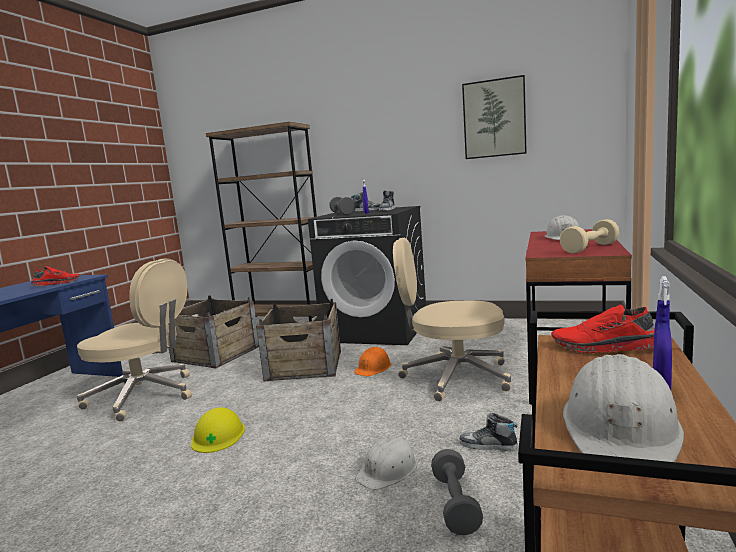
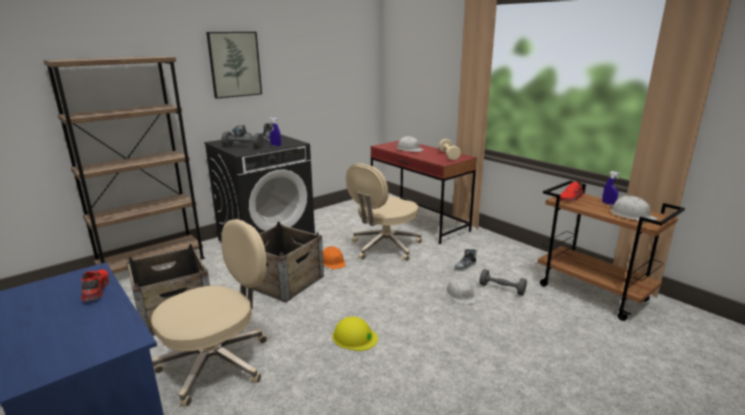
camera: 60 degrees left, 10 degrees up
picture [462,75,527,159] -> picture moved to [206,32,262,99]

